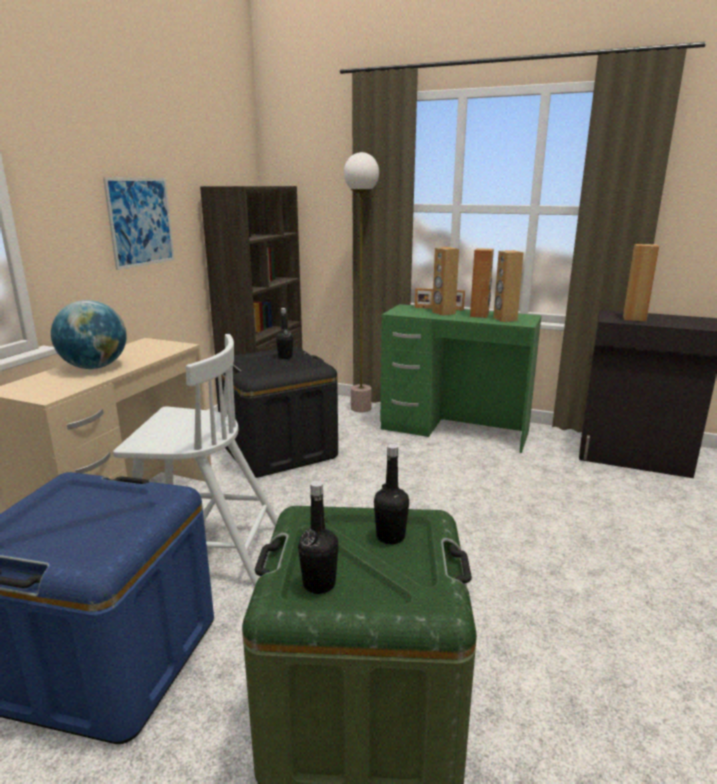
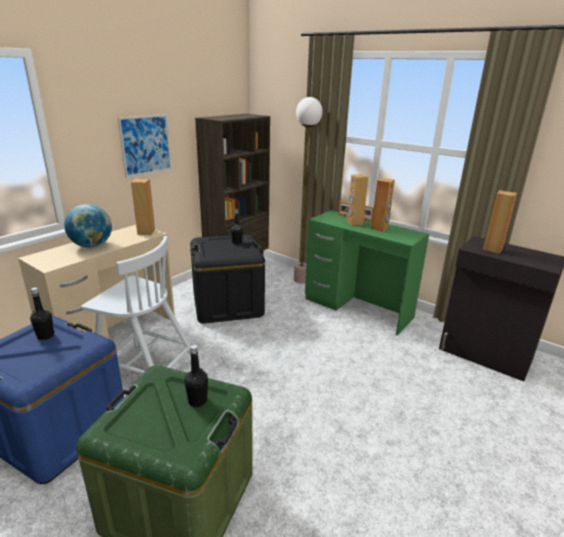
camera: 15 degrees right, 5 degrees up
black bottle [298,481,339,594] -> black bottle moved to [30,287,54,340]
brown speaker [493,250,524,322] -> brown speaker moved to [131,179,155,235]

